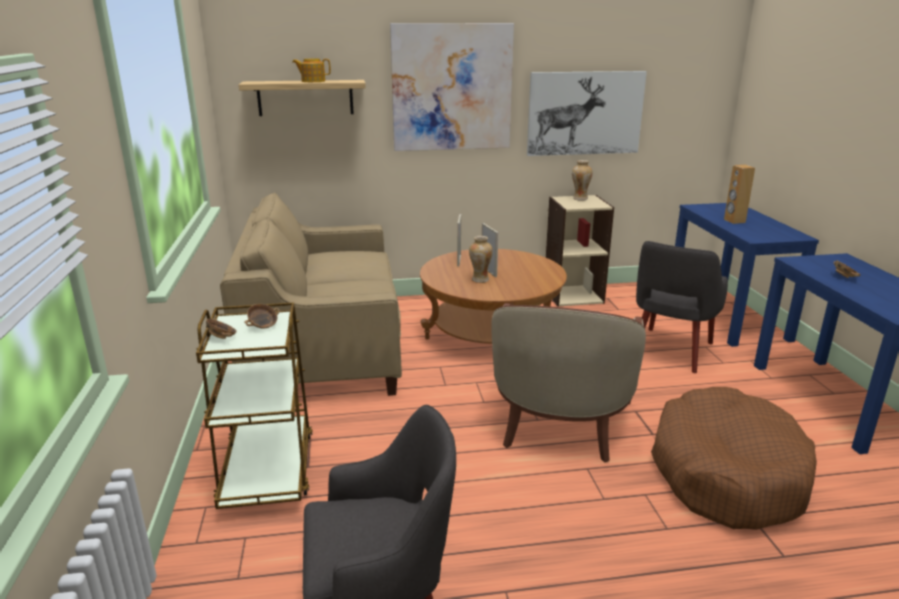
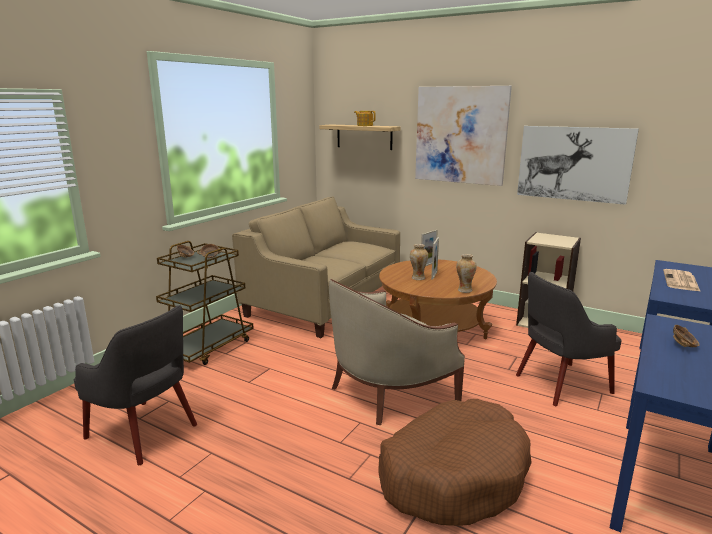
camera: 40 degrees right, 5 degrees down
vase [572,160,593,201] -> vase moved to [456,254,477,293]
brown speaker [724,165,755,224] -> newspaper [663,269,701,292]

